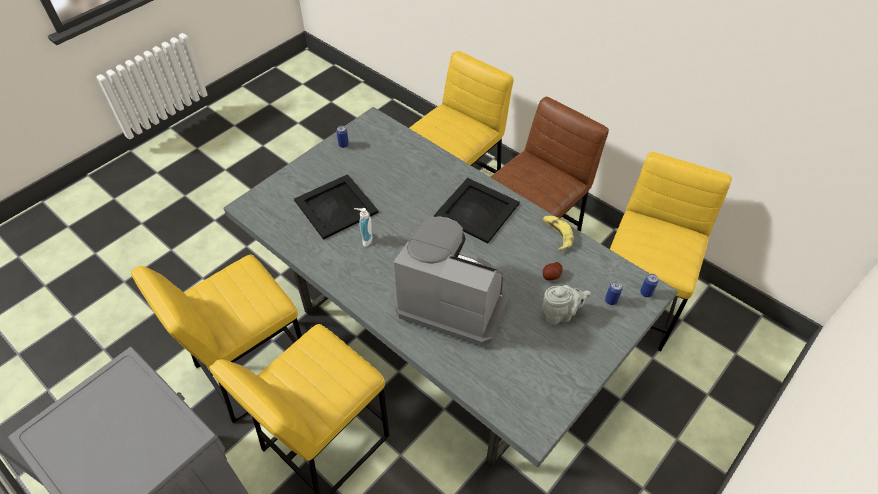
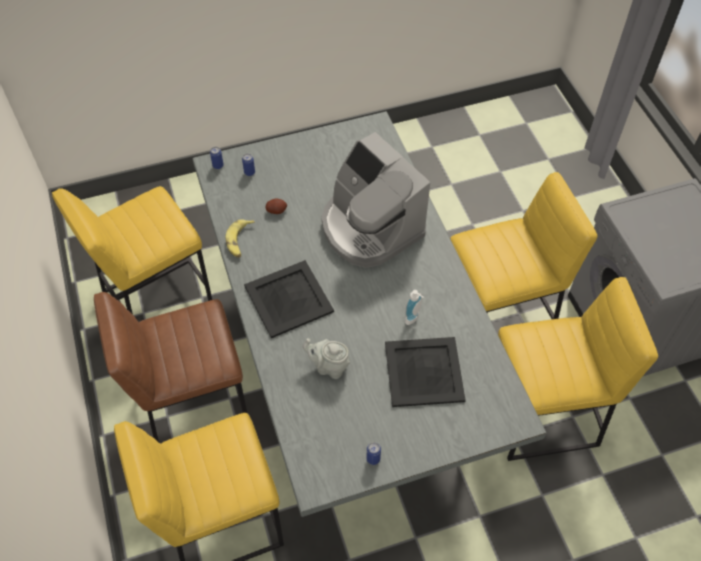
camera: 150 degrees left, 5 degrees up
grey teapot [542,285,591,325] -> grey teapot moved to [303,338,350,379]

